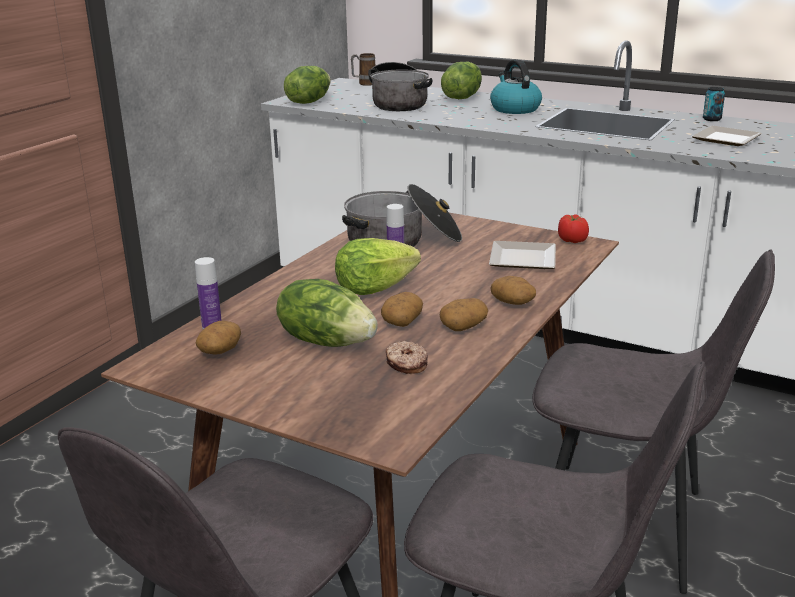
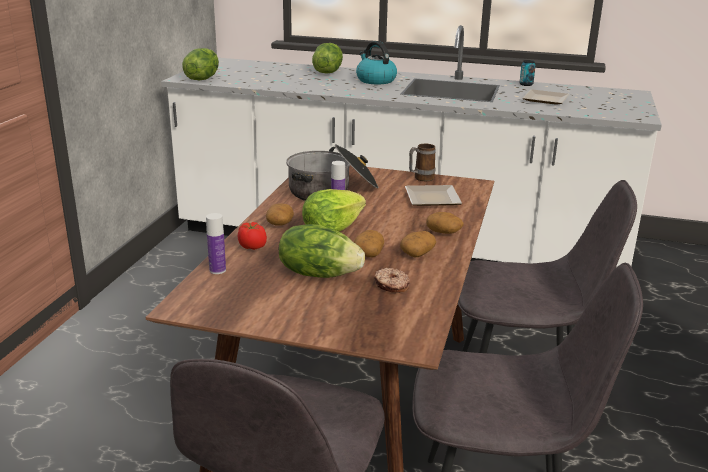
camera: 15 degrees left, 0 degrees up
potato [196,321,241,355] -> potato moved to [266,203,294,226]
mug [351,53,375,86] -> mug moved to [409,144,436,181]
cooking pot [368,62,432,111] -> none
tomato [558,214,589,243] -> tomato moved to [238,222,267,250]

